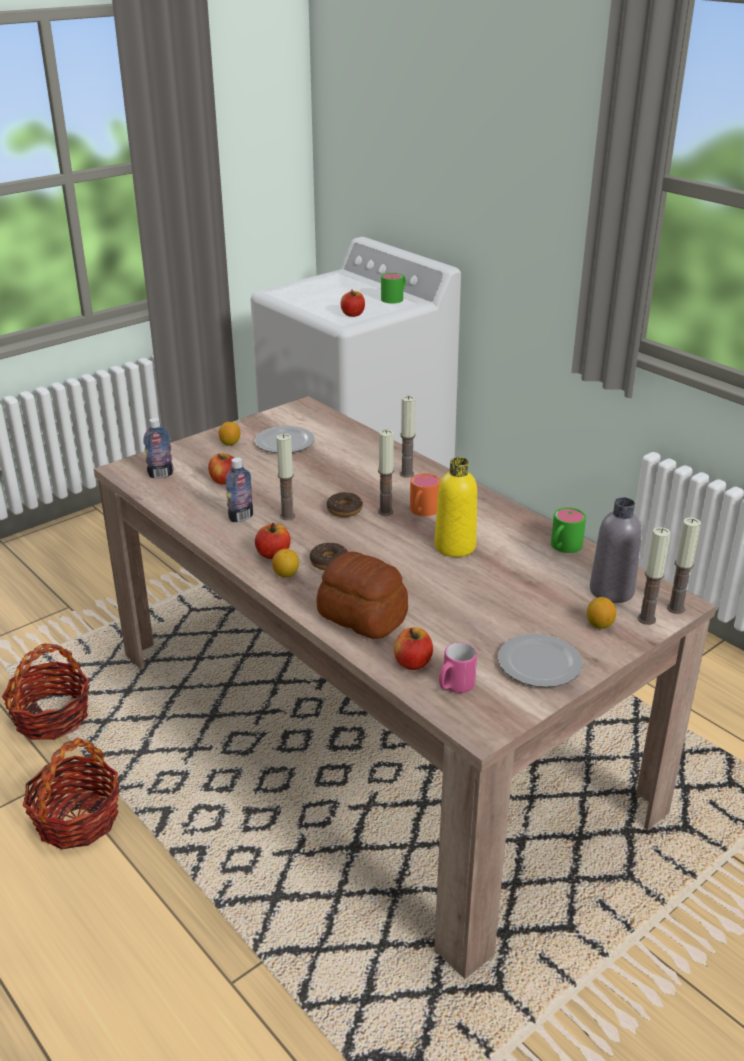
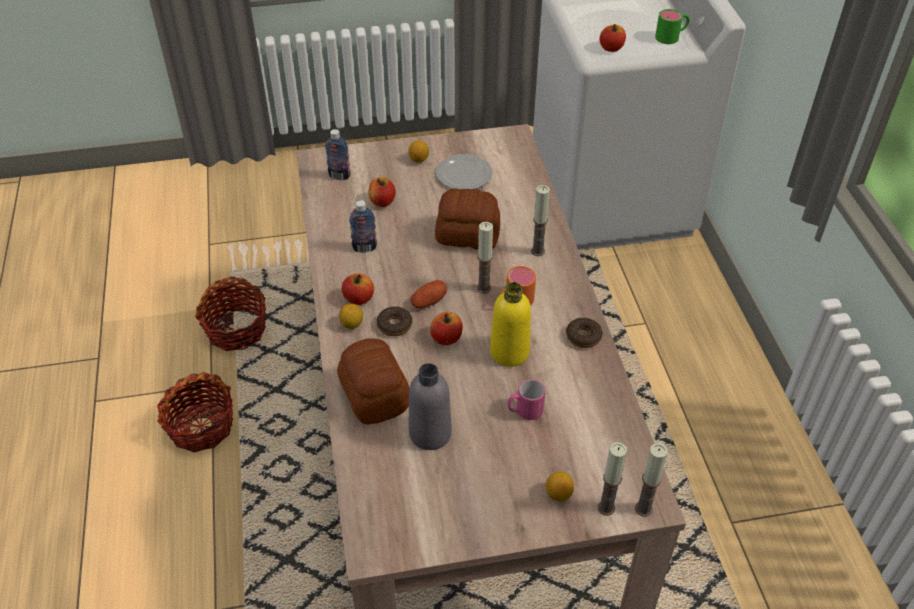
camera: 30 degrees right, 15 degrees up
candle [276,434,295,520] -> none
donut [327,492,363,517] -> donut moved to [566,318,603,348]
apple [394,627,433,670] -> apple moved to [430,312,463,345]
pink mug [439,642,477,693] -> pink mug moved to [507,379,545,420]
plate [498,634,583,687] -> none
green mug [551,507,586,553] -> none
grey bottle [590,497,642,603] -> grey bottle moved to [409,363,452,450]
none -> potato [410,280,447,309]
none -> bread [435,189,500,249]

